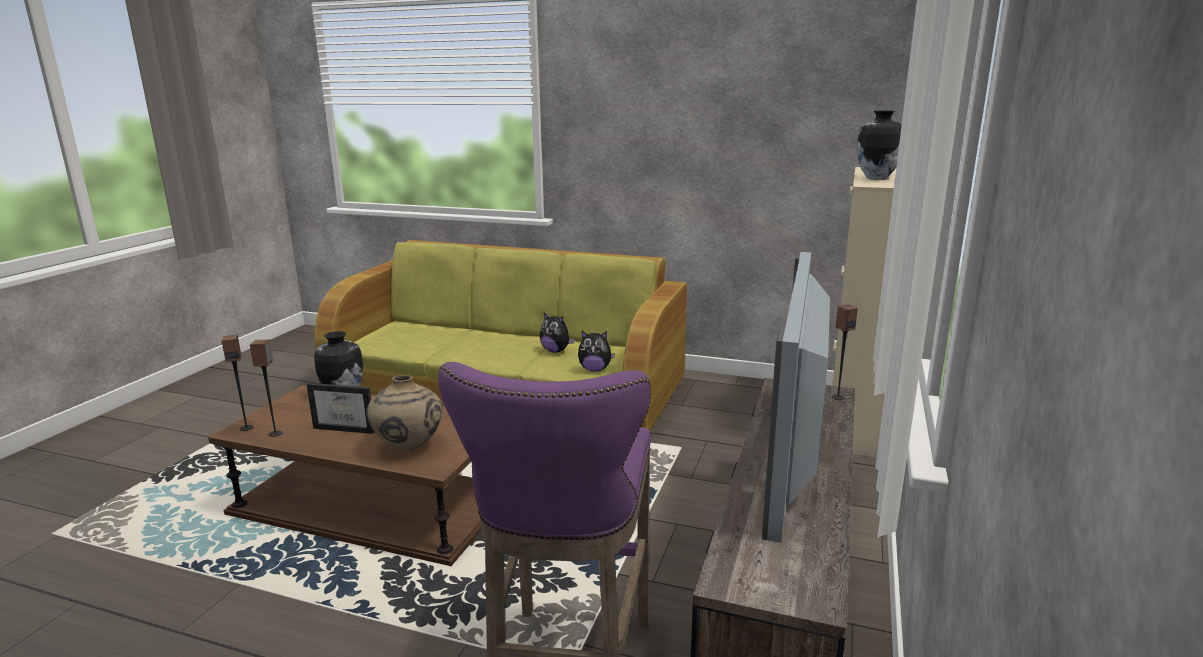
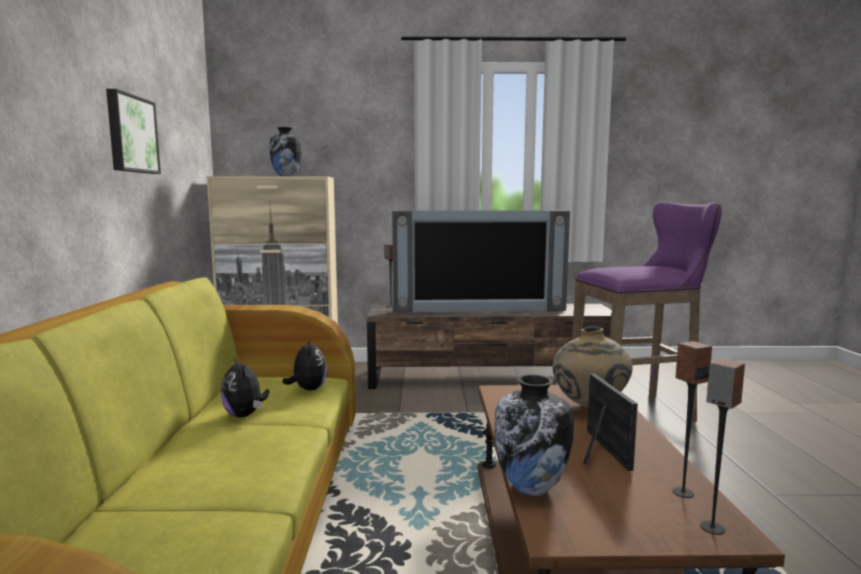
camera: 110 degrees left, 10 degrees down
plush toy [540,313,575,353] -> plush toy turned 135 degrees clockwise [221,357,269,418]
none -> picture [106,89,161,174]

